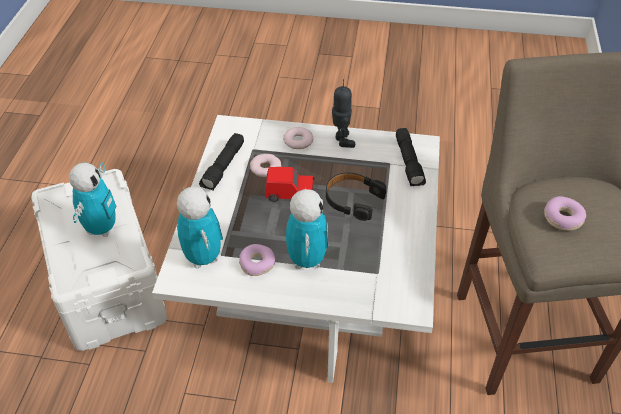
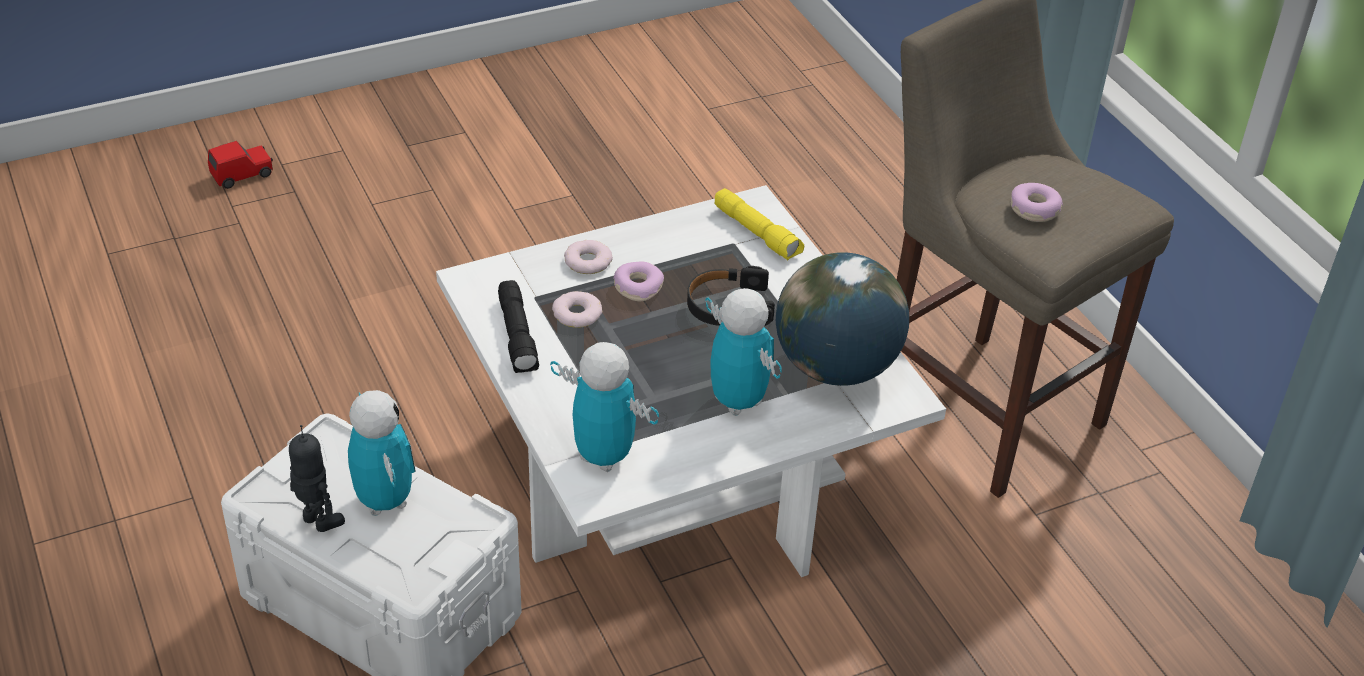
camera: 35 degrees left, 5 degrees down
donut [239,244,275,276] -> donut moved to [613,262,664,301]
red toy car [265,167,314,202] -> red toy car moved to [208,141,273,189]
toy robot [332,79,355,148] -> toy robot moved to [289,425,345,532]
black flashlight [396,128,426,186] -> yellow flashlight [714,188,804,260]
none -> globe [776,252,909,386]

